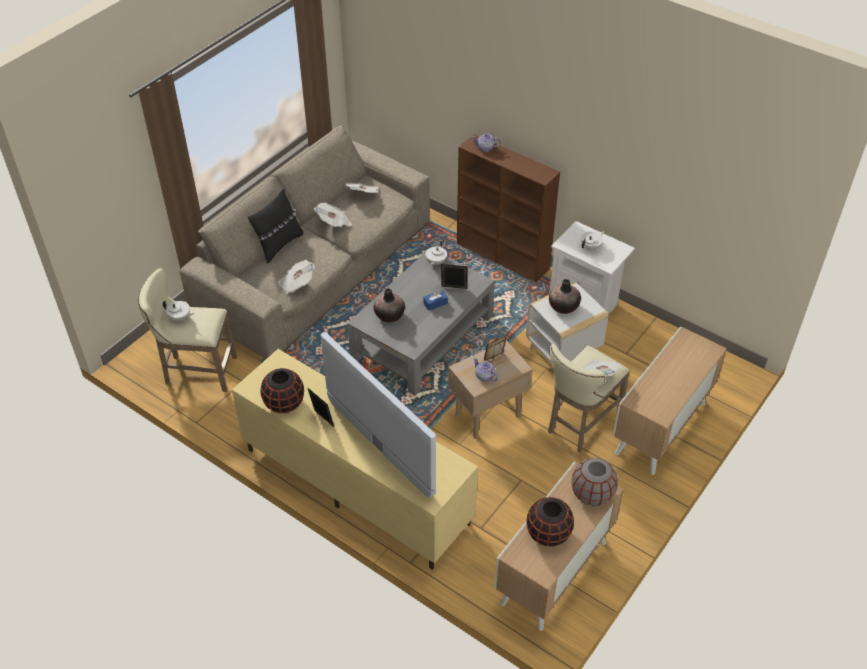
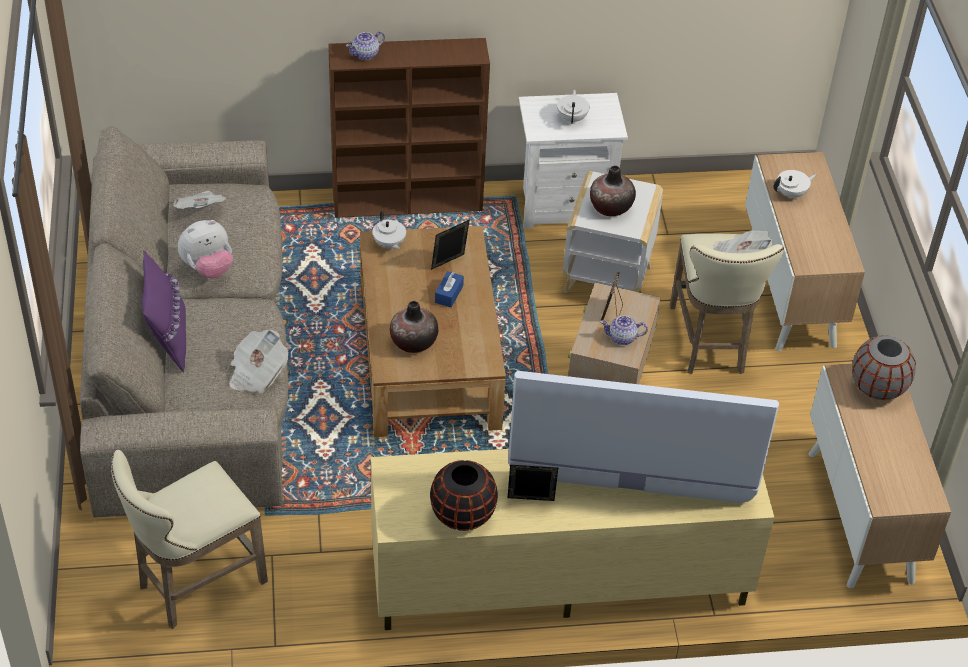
camera: 45 degrees left, 0 degrees up
white teapot [163,300,195,322] -> white teapot moved to [773,170,816,200]
black pillow [248,189,303,264] -> purple pillow [142,251,186,373]
newspaper [314,203,352,227] -> plush toy [178,220,233,278]
grey coffee table [347,252,495,396] -> brown coffee table [360,226,506,437]
black vase [526,497,574,547] -> none

